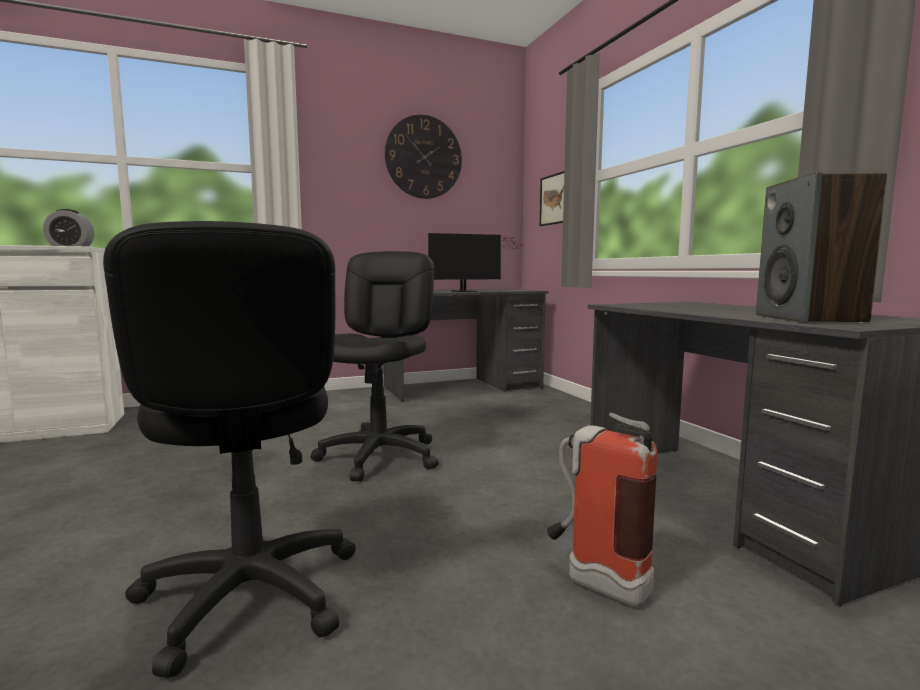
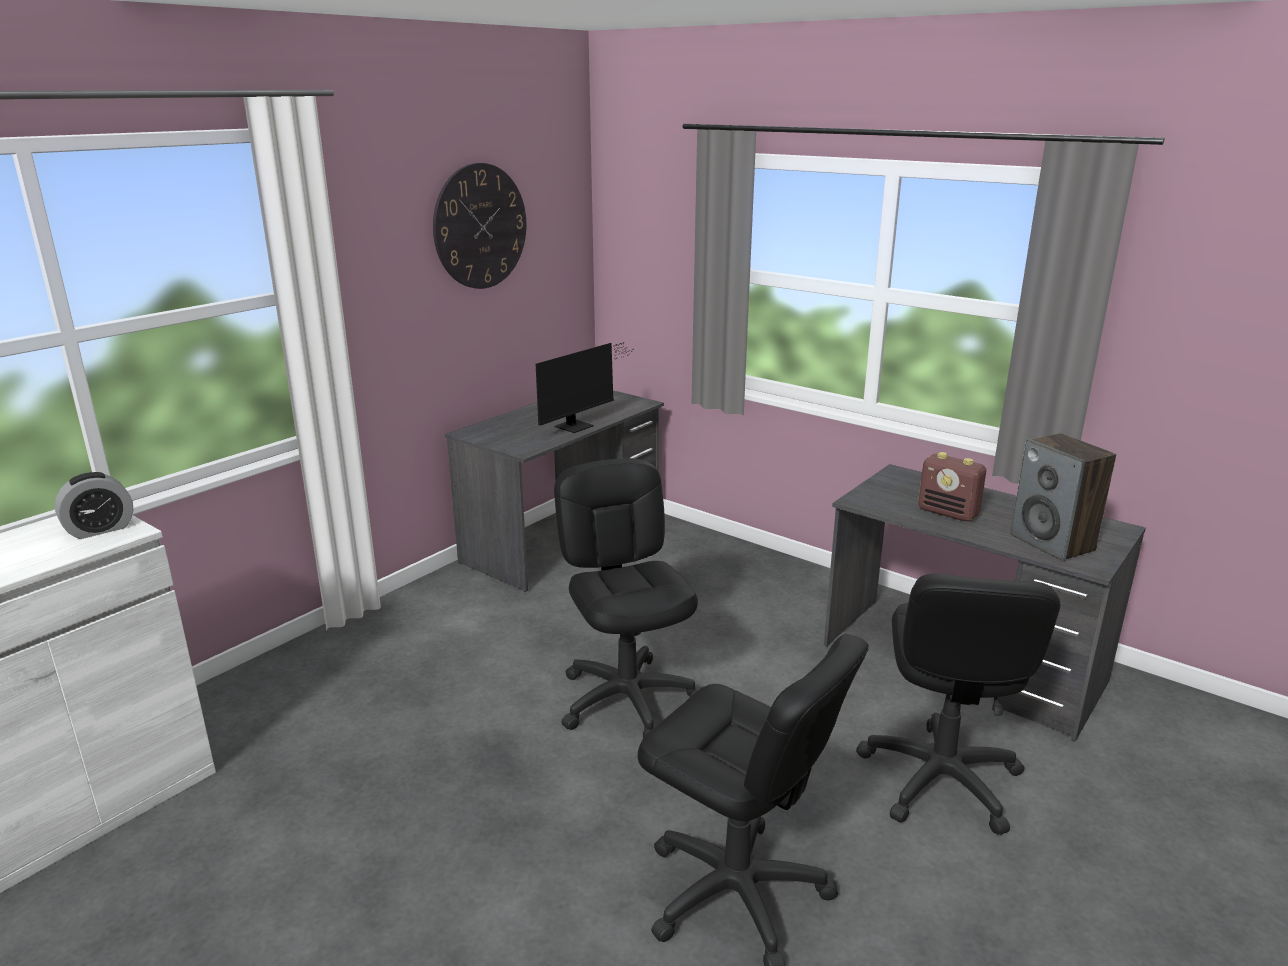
camera: 30 degrees left, 15 degrees up
picture [540,171,564,226] -> none
fire extinguisher [547,413,657,607] -> black office chair [856,574,1060,835]
none -> radio [918,452,986,522]

